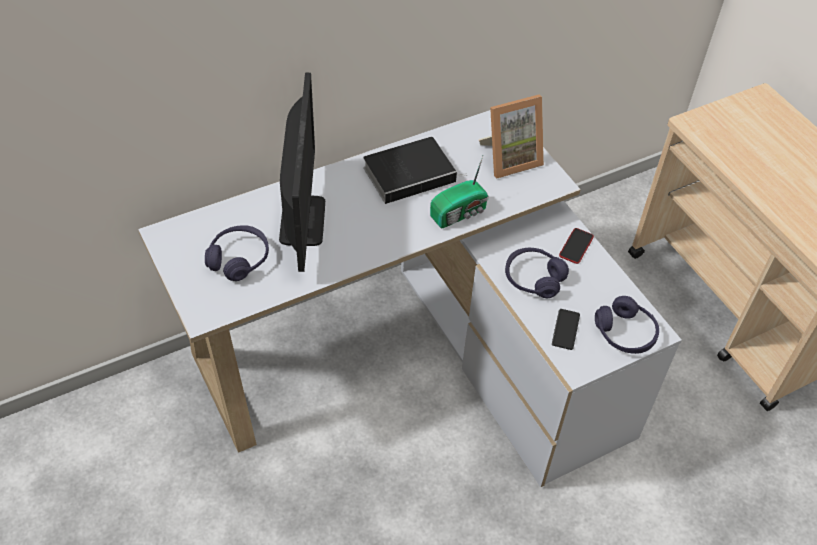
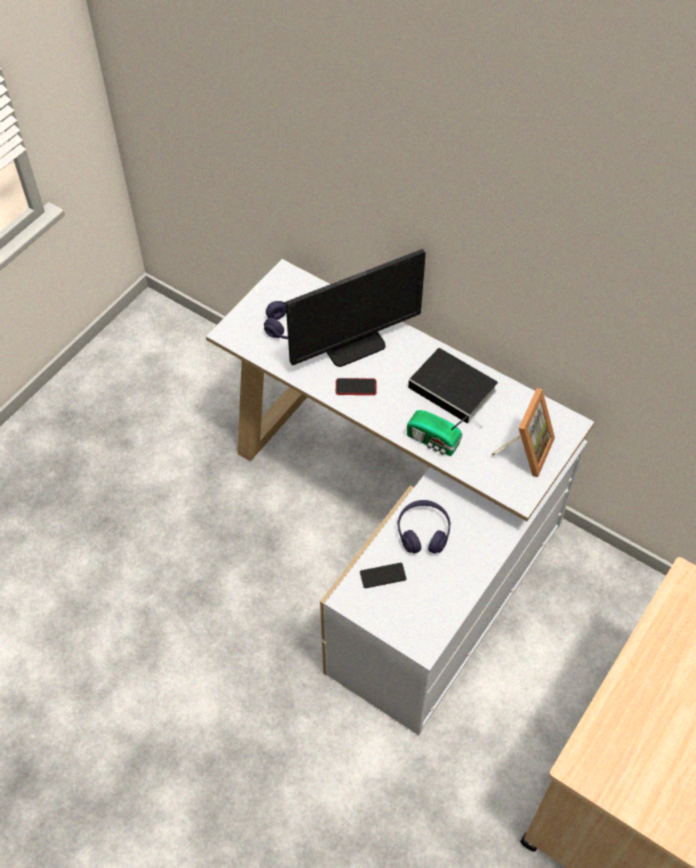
camera: 65 degrees right, 5 degrees up
picture frame [479,95,544,179] -> picture frame turned 105 degrees counterclockwise [491,388,555,477]
phone [559,228,594,264] -> phone moved to [336,378,377,395]
purple headphones [595,296,659,354] -> none

